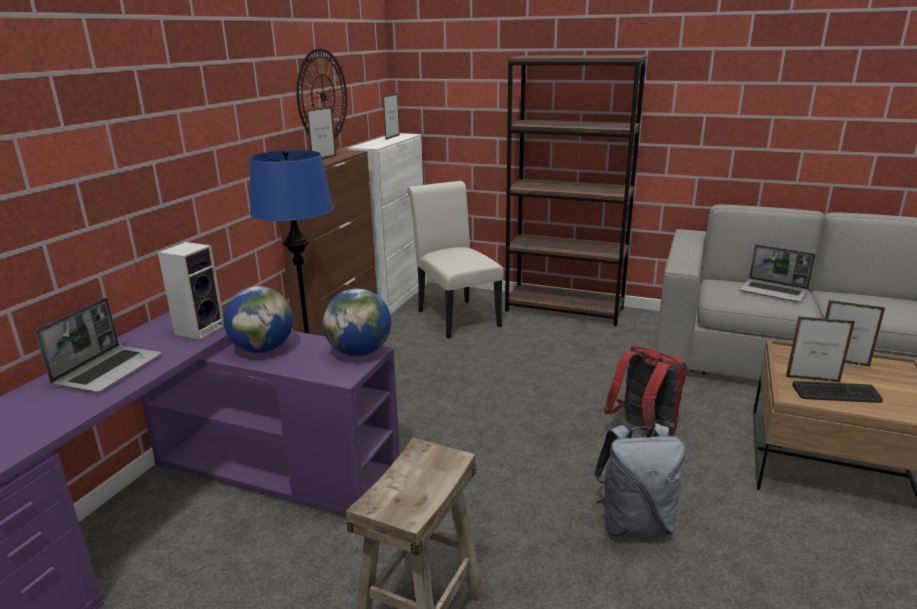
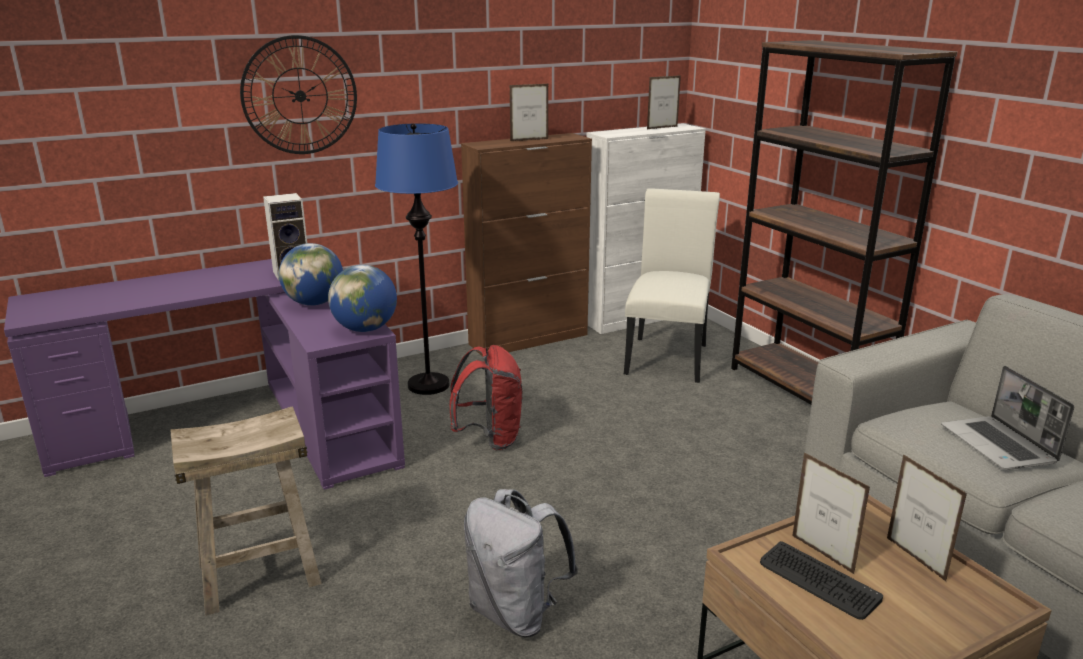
camera: 40 degrees right, 0 degrees up
laptop [36,298,162,393] -> none
wall clock [297,48,347,138] -> wall clock moved to [240,35,357,154]
red backpack [604,346,687,436] -> red backpack moved to [450,345,522,450]

